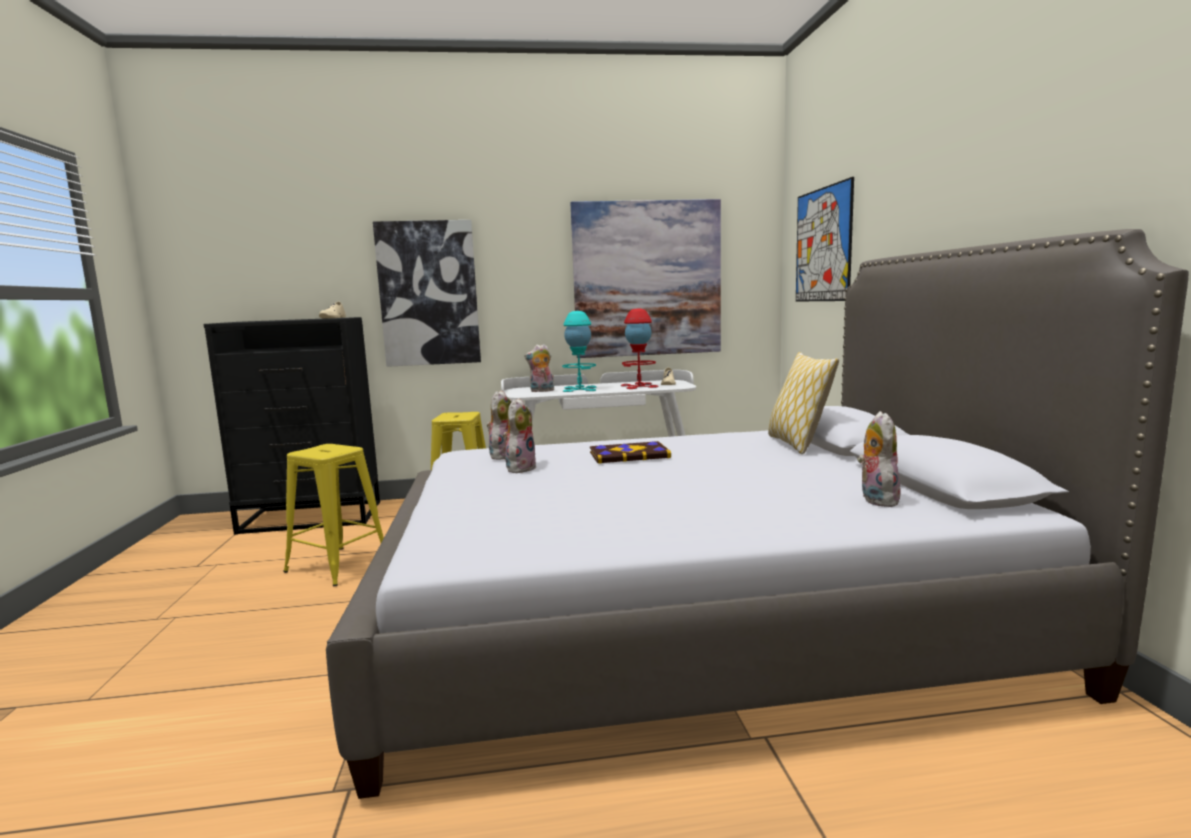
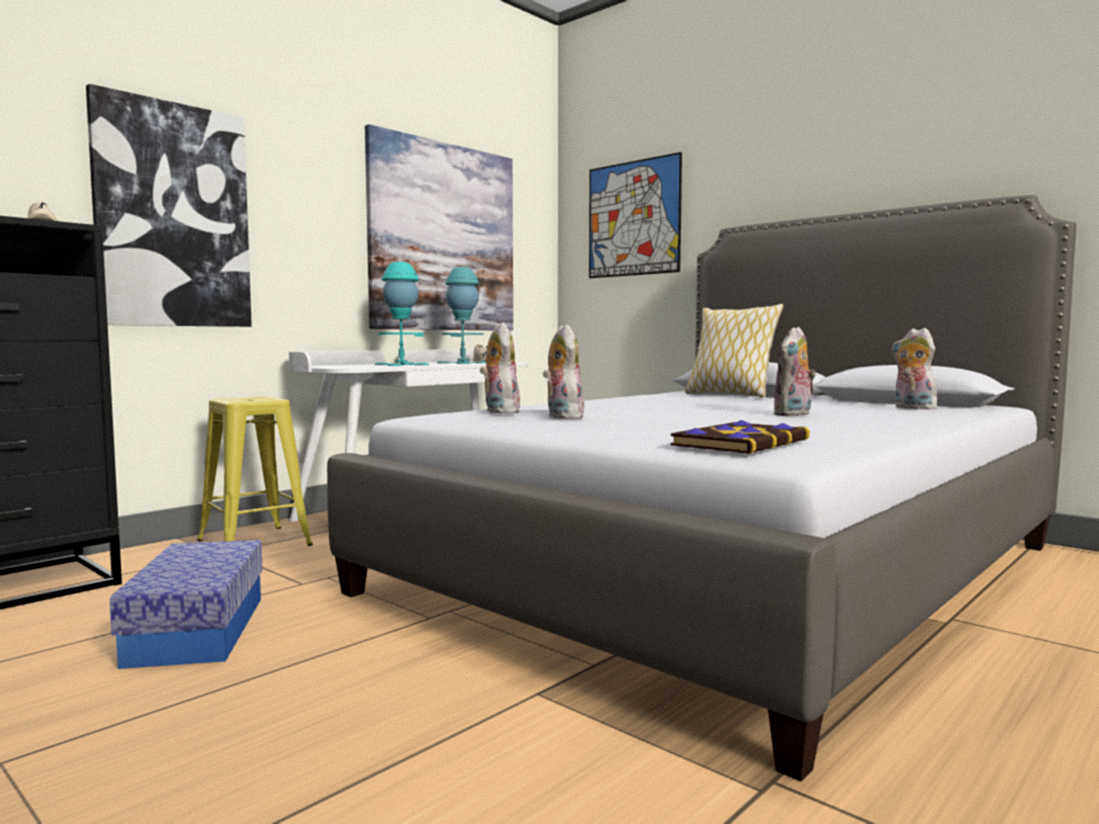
camera: 40 degrees left, 5 degrees down
yellow stool [283,444,384,586] -> storage box [109,540,263,669]
plush toy [524,344,554,392] -> plush toy moved to [773,327,816,417]
book [590,441,671,464] -> book moved to [671,420,810,454]
red table lamp [621,309,659,389] -> turquoise table lamp [437,267,486,364]

